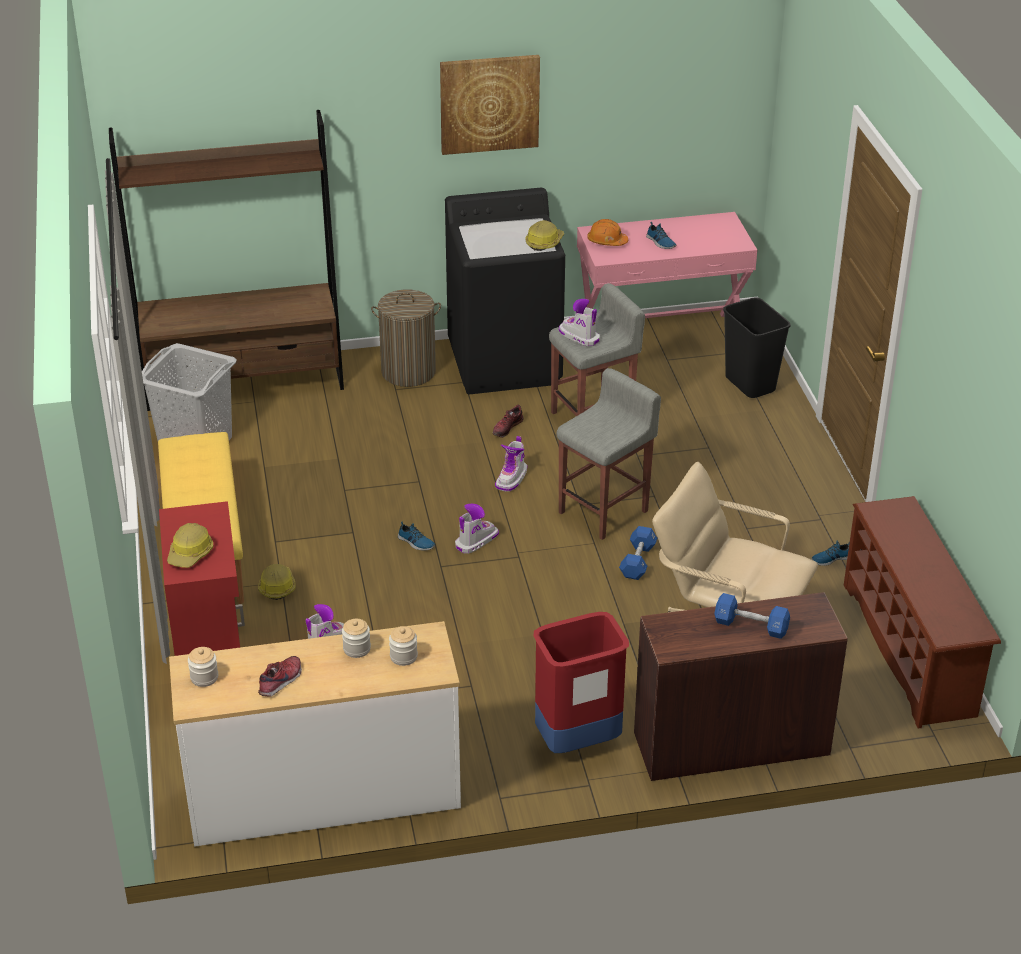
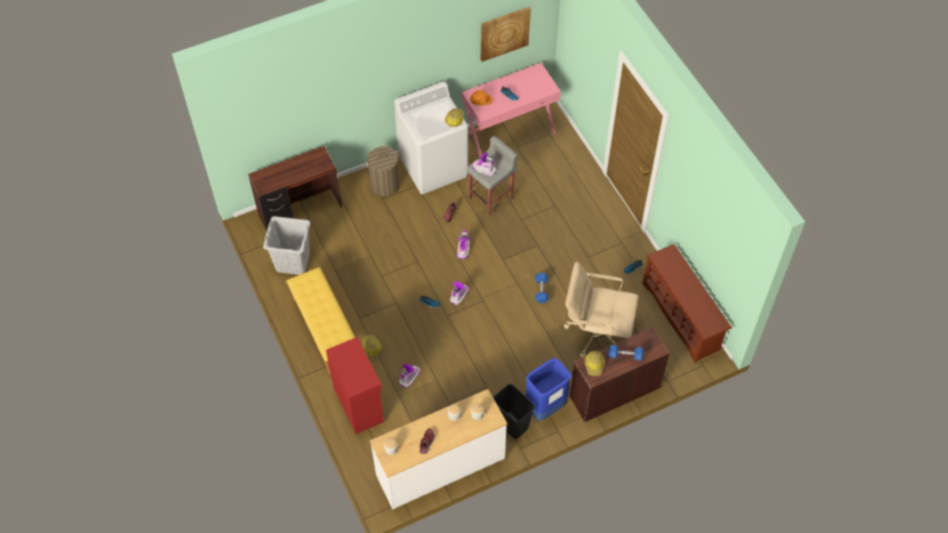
camera: 15 degrees left, 20 degrees up
brown bookcase [109,110,344,411] -> brown desk [248,146,342,232]
hard hat [167,523,213,568] -> hard hat moved to [585,351,605,376]
picture [440,55,540,155] -> picture moved to [481,7,531,62]
black washing machine [445,188,565,394] -> white washing machine [394,81,468,194]
red trash can [534,612,629,753] -> blue trash can [526,358,572,421]
grey stool [557,368,661,540] -> none
black trash can [723,298,791,398] -> black trash can moved to [493,384,535,439]

